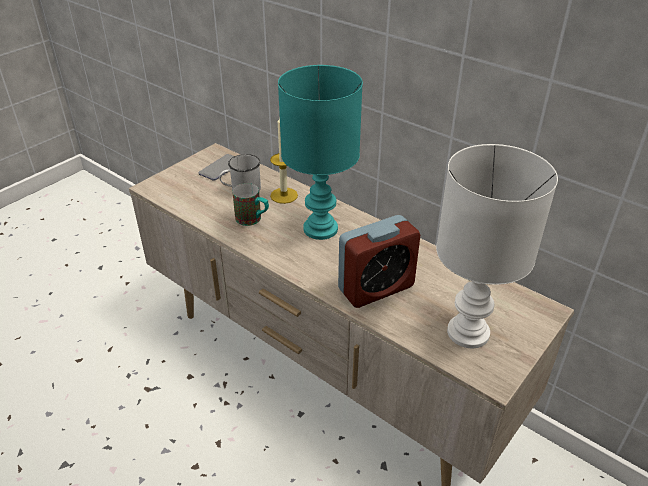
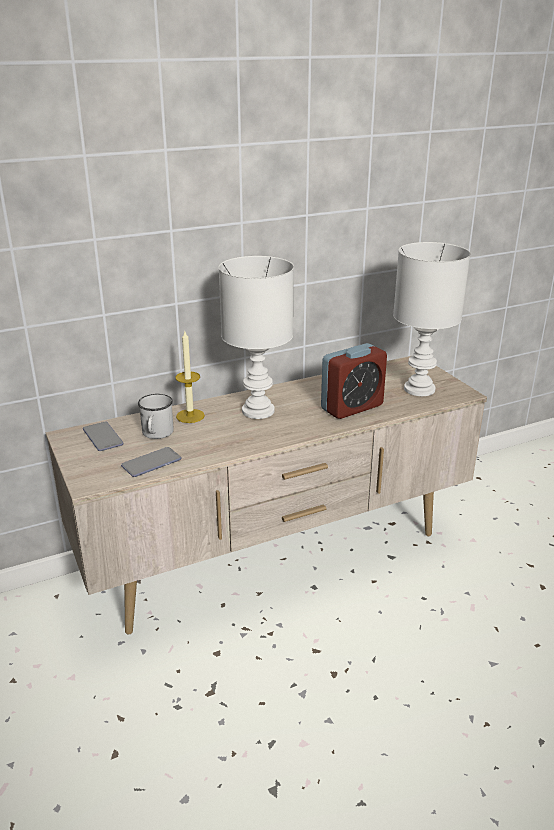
camera: 65 degrees left, 10 degrees down
mug [232,183,269,226] -> none
turquoise table lamp [278,65,363,240] -> white table lamp [219,256,294,419]
alarm clock [338,215,420,308] -> alarm clock turned 60 degrees clockwise [321,343,387,419]
none -> phone [121,447,181,477]

